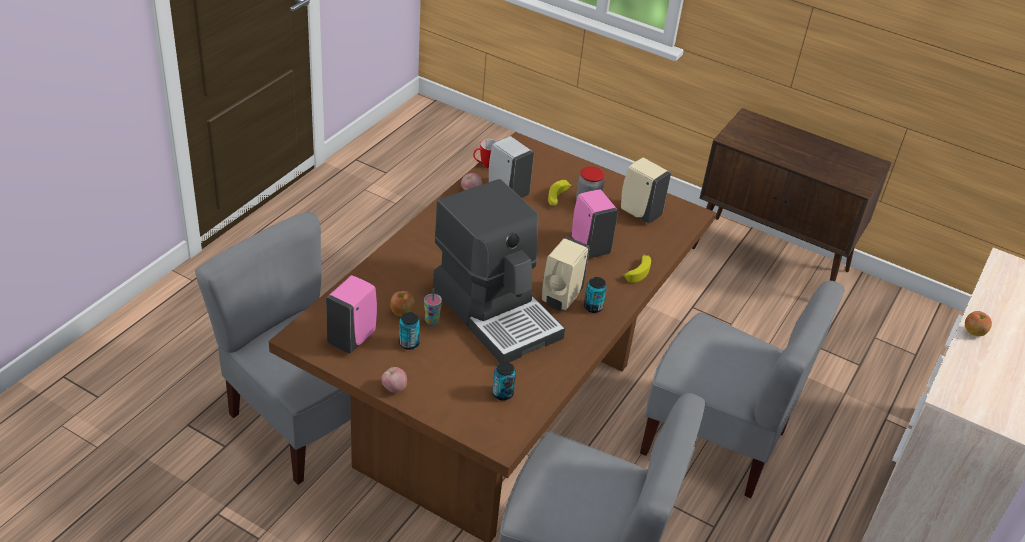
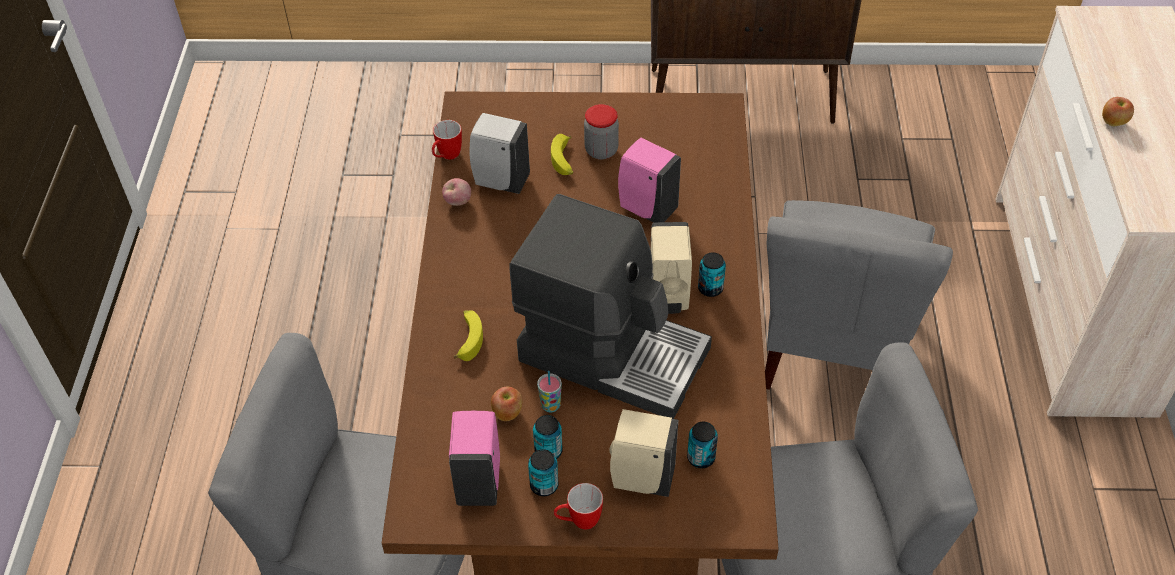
camera: 25 degrees left, 10 degrees up
apple [381,367,407,393] -> mug [554,483,603,529]
beige soap dispenser [621,158,671,224] -> beige soap dispenser moved to [610,409,678,497]
banana [622,254,651,283] -> banana moved to [454,310,483,361]
grey chair [640,281,845,498] -> grey chair turned 105 degrees clockwise [765,200,953,390]
none -> can [528,449,558,496]

